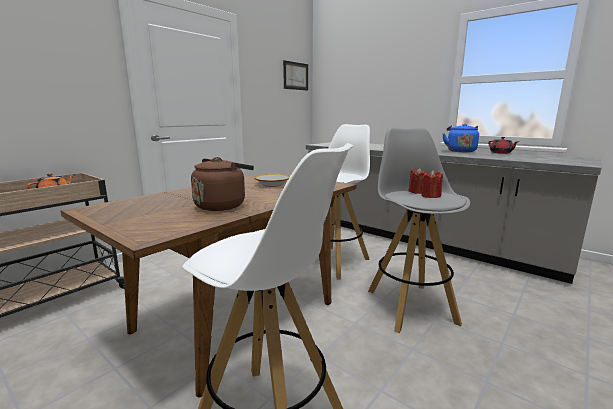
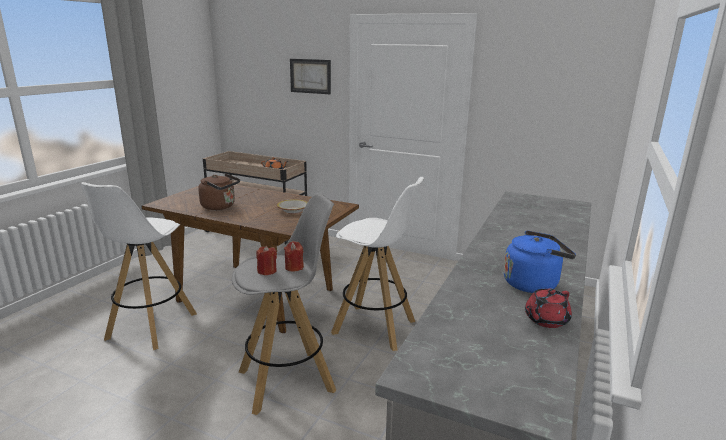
camera: 75 degrees right, 5 degrees up
picture [283,60,308,91] -> picture moved to [290,59,331,94]

